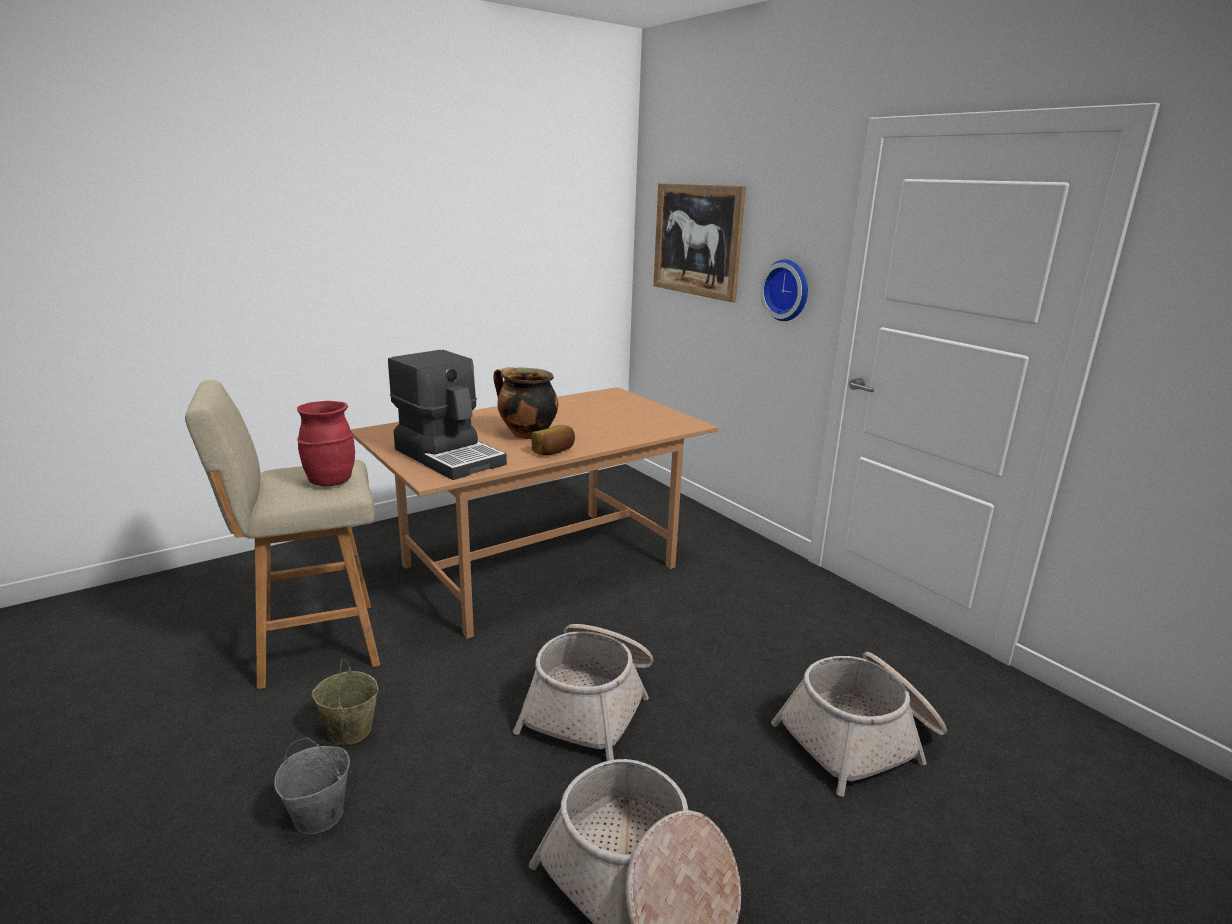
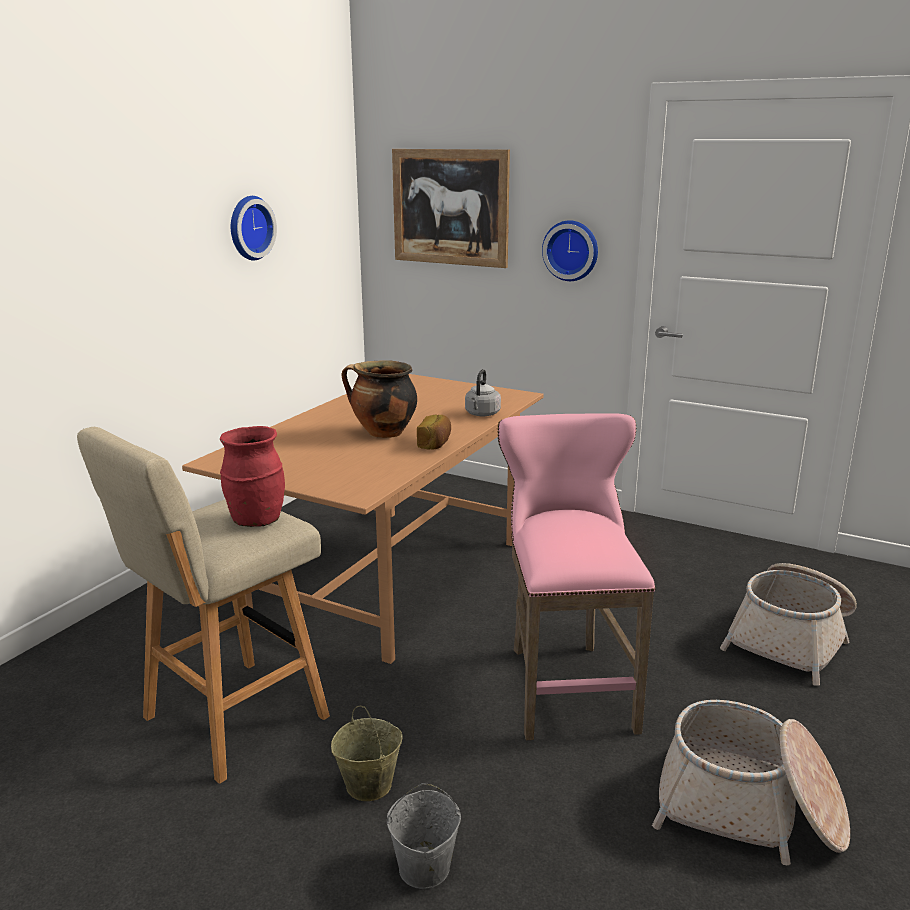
camera: 25 degrees left, 0 degrees up
coffee machine [388,350,507,480] -> none
basket [513,624,653,761] -> pink stool [498,413,656,740]
none -> wall clock [231,196,277,261]
none -> grey kettle [465,369,501,416]

